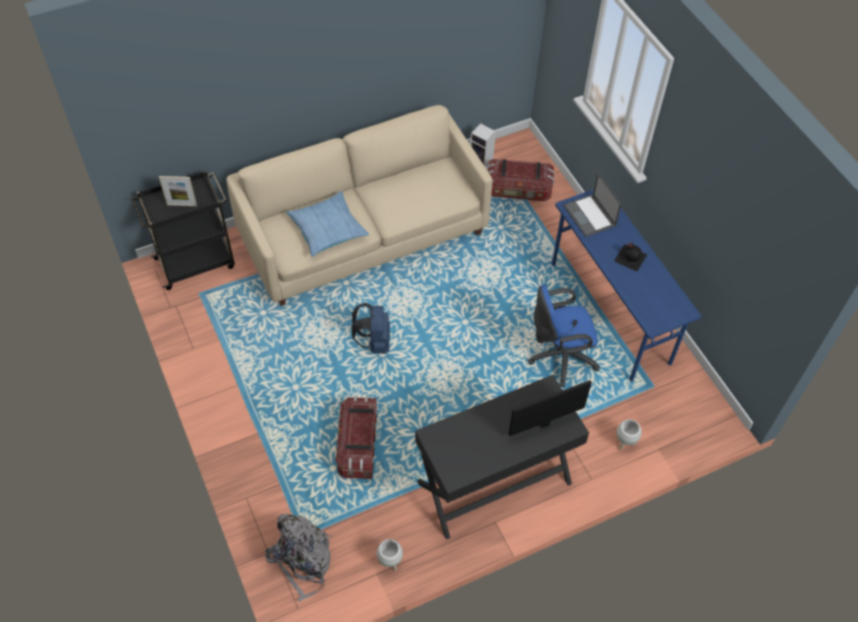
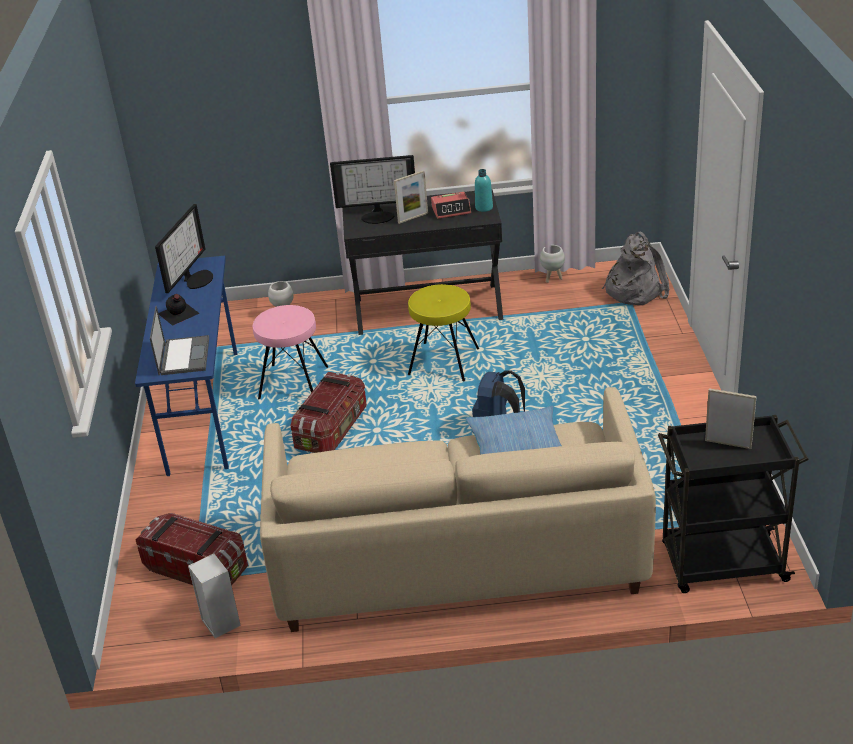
camera: 155 degrees left, 20 degrees down
storage box [336,396,377,479] -> storage box moved to [290,372,367,453]
blue office chair [528,285,600,387] -> pink stool [253,305,328,399]
none -> monitor [155,204,213,293]
none -> picture frame [394,170,428,224]
none -> yellow stool [408,284,479,381]
none -> alarm clock [431,192,471,219]
none -> turquoise bottle [475,169,493,212]

